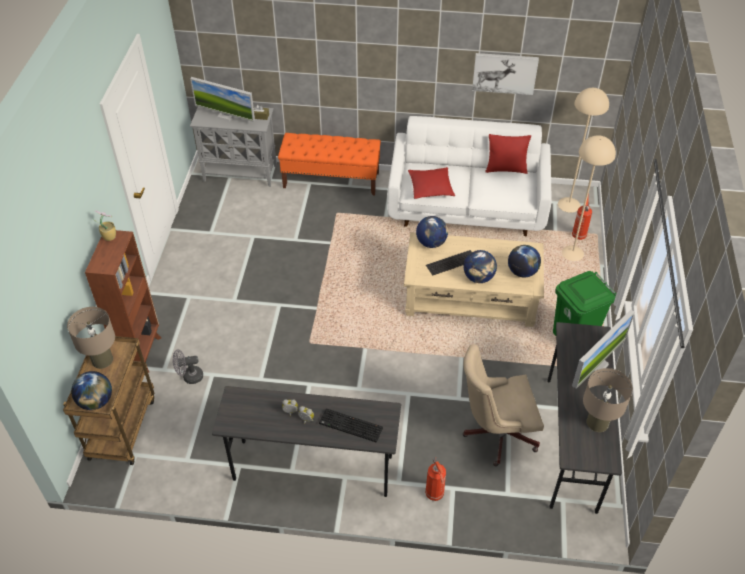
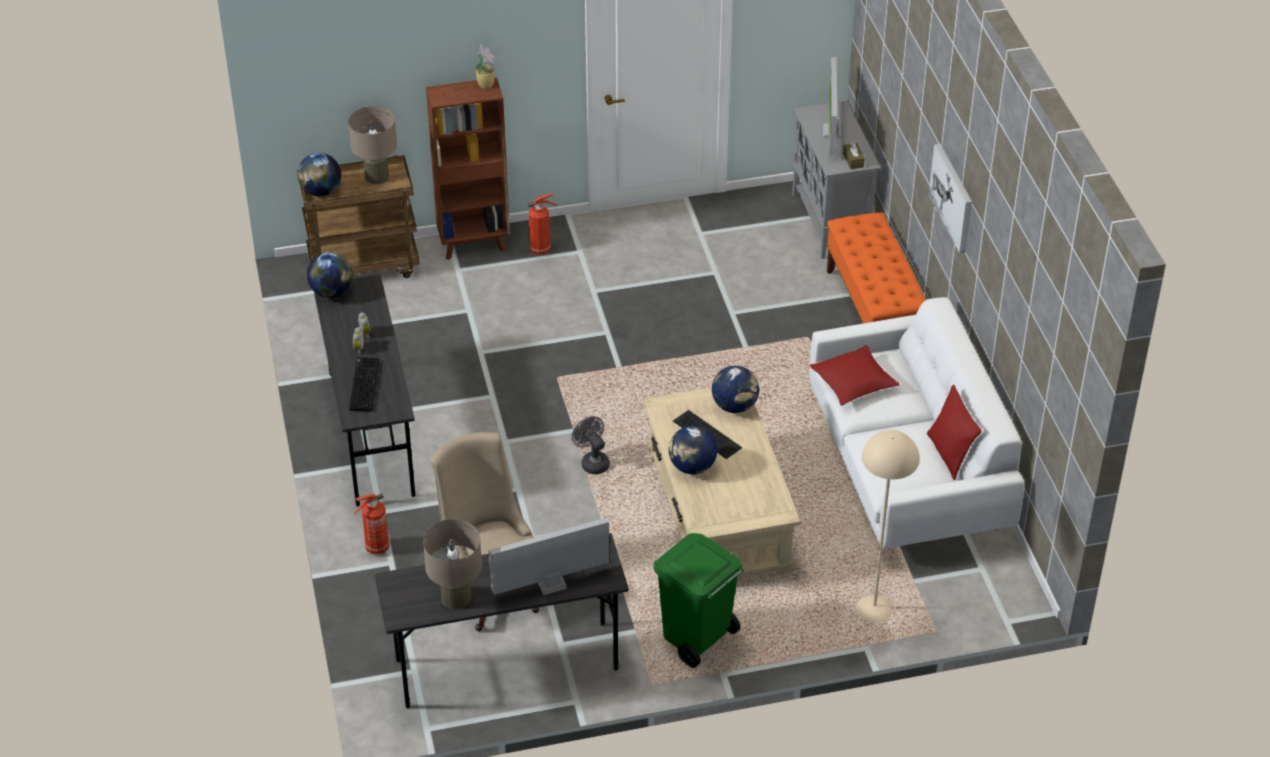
camera: 70 degrees right, 5 degrees down
grey fan [173,349,203,384] -> grey fan moved to [572,416,610,474]
picture [472,53,539,95] -> picture moved to [929,144,972,254]
globe [508,245,541,278] -> globe moved to [307,252,353,298]
beige floor lamp [558,88,609,213] -> none
fire extinguisher [572,193,592,240] -> fire extinguisher moved to [528,193,558,255]
monitor [572,310,635,388] -> monitor turned 135 degrees clockwise [489,518,609,595]

